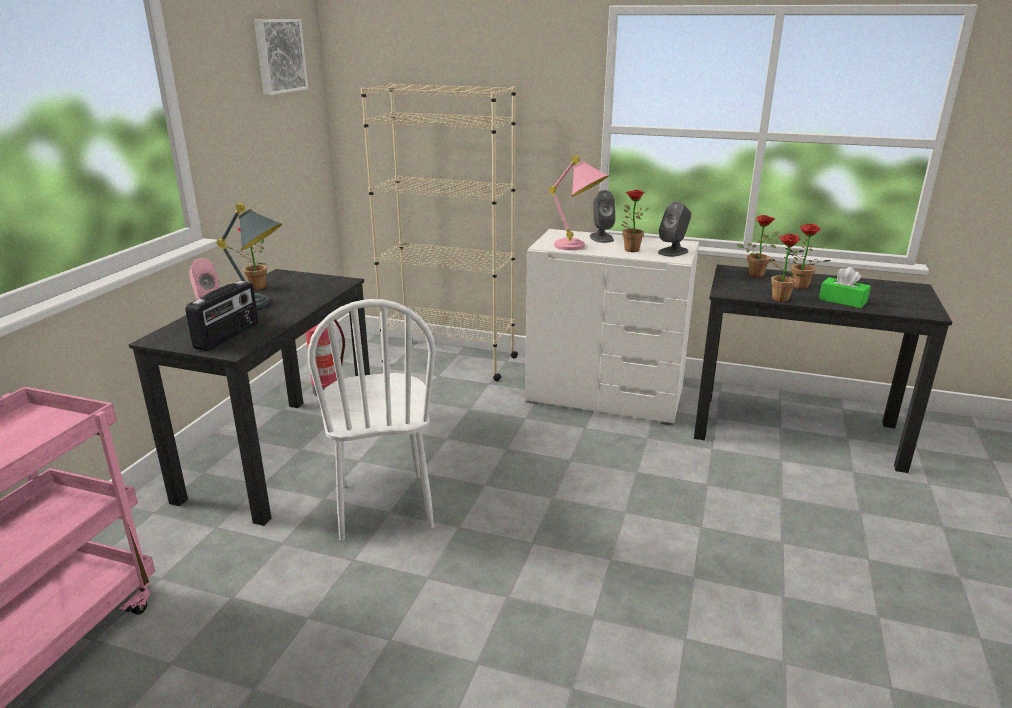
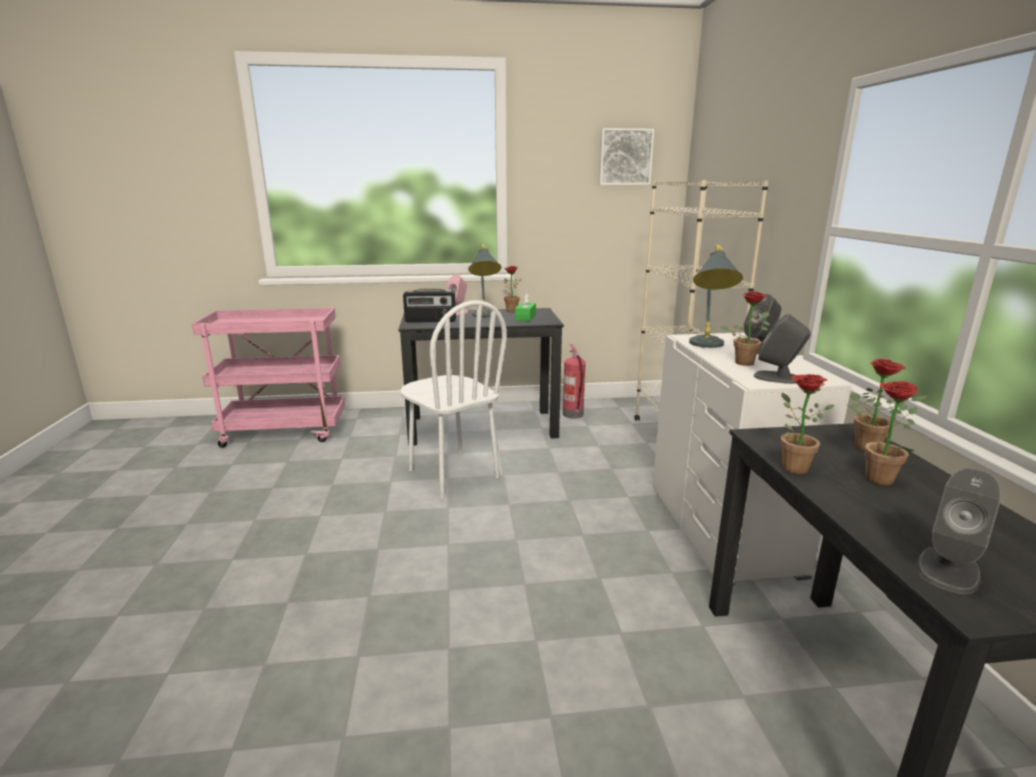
camera: 65 degrees right, 5 degrees down
white chair [308,299,436,541] -> white chair turned 90 degrees counterclockwise [401,300,507,498]
pink table lamp [549,155,609,250] -> grey table lamp [689,245,743,348]
green tissue box [819,267,871,308] -> green tissue box moved to [515,294,536,321]
none -> grey speaker [917,468,1001,594]

